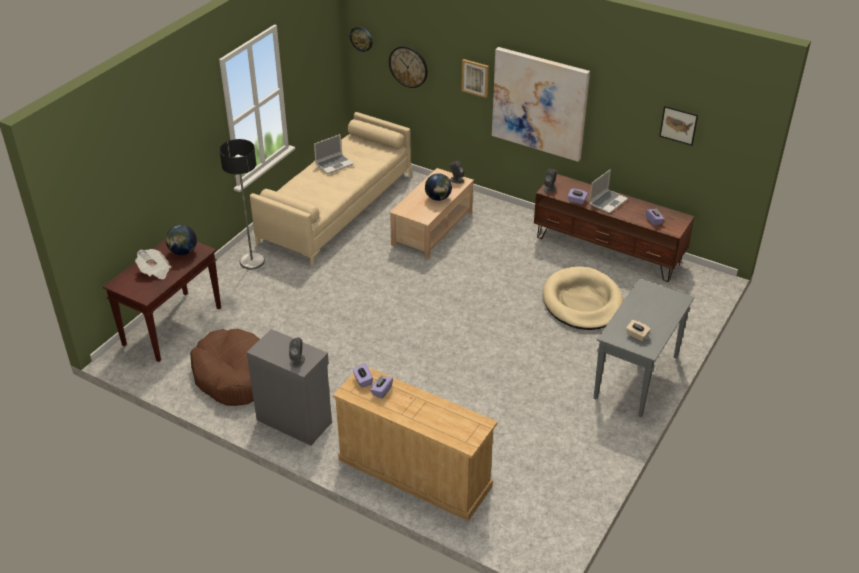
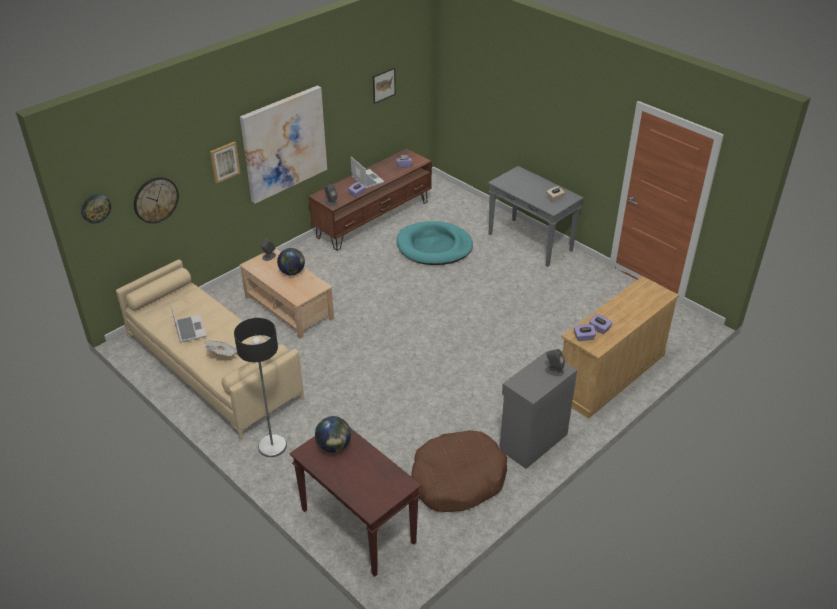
camera: 75 degrees left, 0 degrees up
newspaper [135,249,171,279] -> newspaper moved to [204,340,237,356]
beige dog bed [542,266,623,330] -> turquoise dog bed [397,221,473,265]

